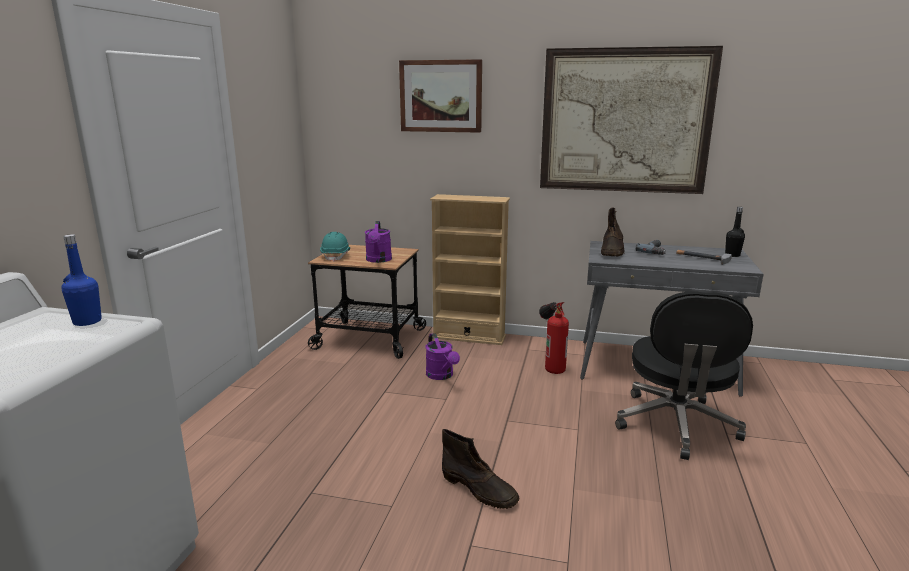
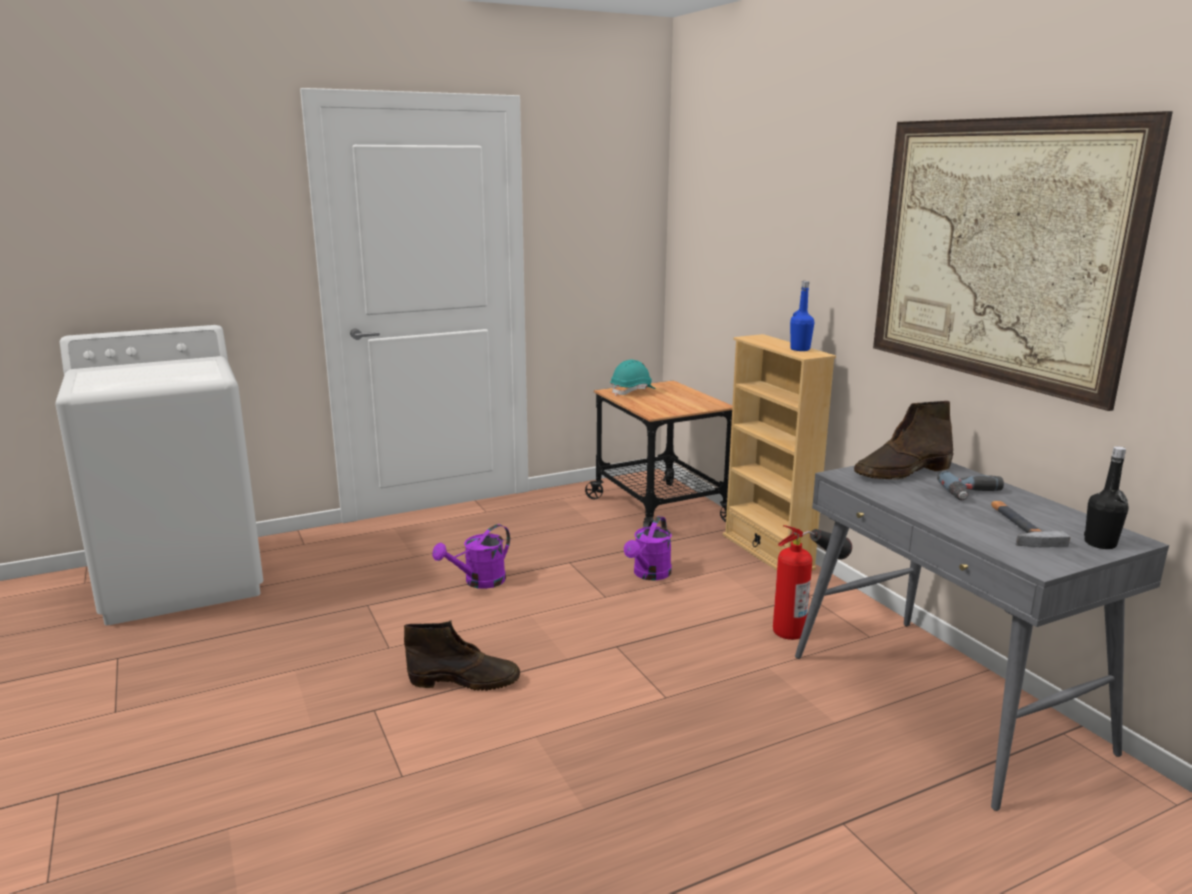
camera: 50 degrees right, 0 degrees up
blue bottle [62,234,102,326] -> blue bottle moved to [790,281,814,351]
purple watering can [365,221,392,263] -> purple watering can moved to [432,524,510,589]
picture [399,59,482,133] -> none
brown boot [442,429,519,509] -> brown boot turned 90 degrees counterclockwise [404,621,520,691]
black office chair [615,291,753,460] -> none

